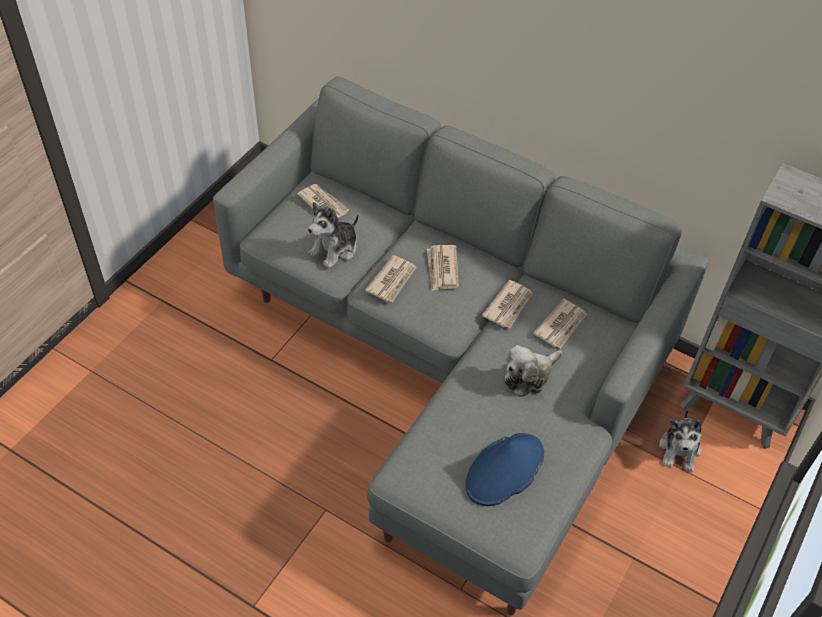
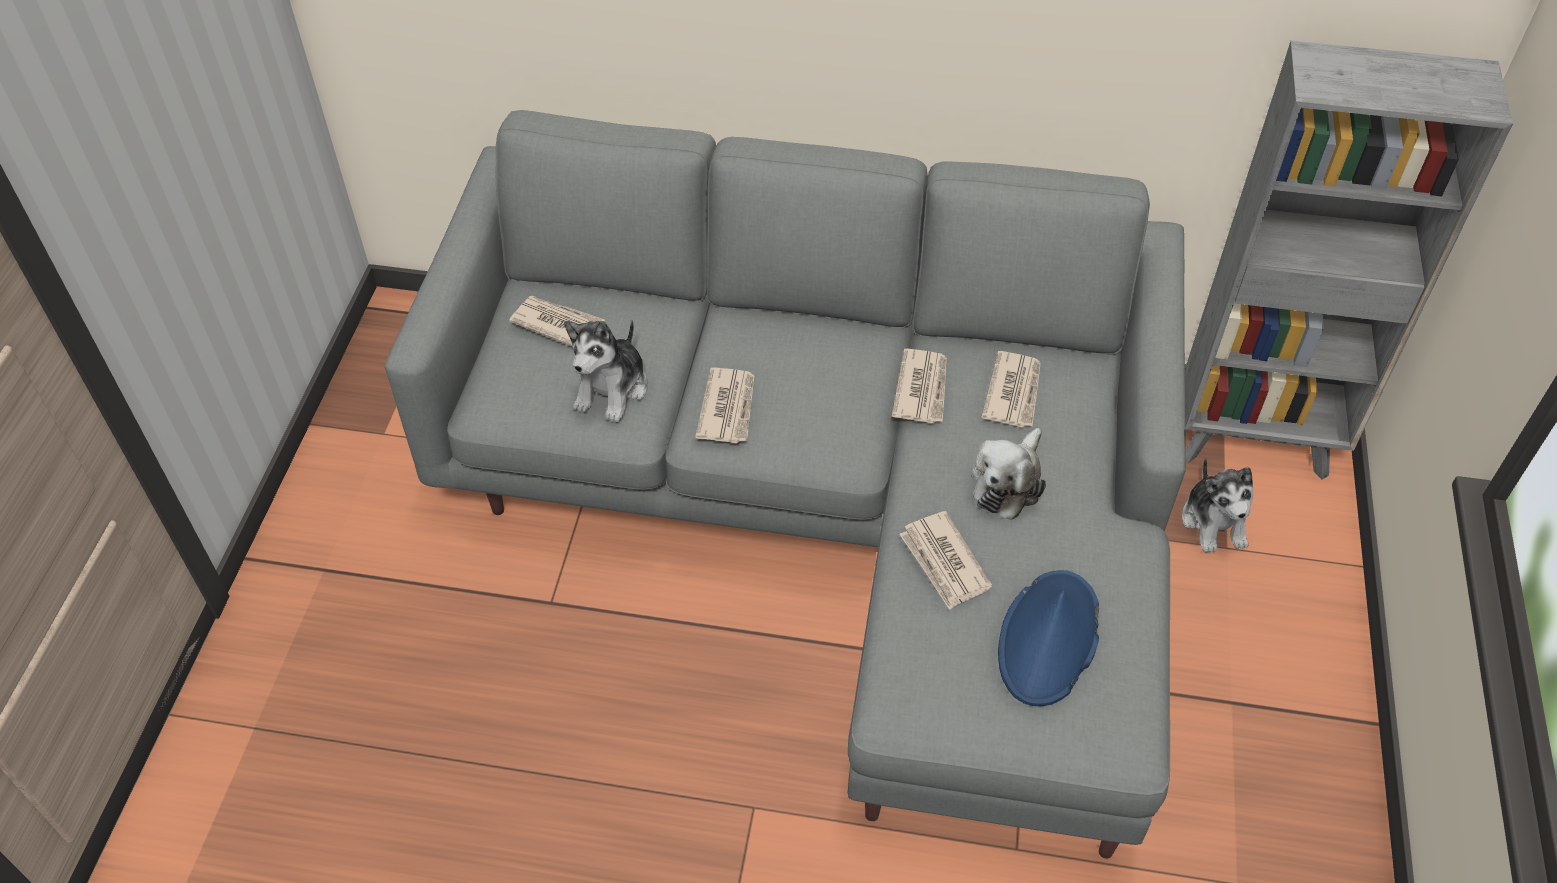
camera: 20 degrees left, 0 degrees up
newspaper [427,245,459,291] -> newspaper moved to [900,511,992,610]

